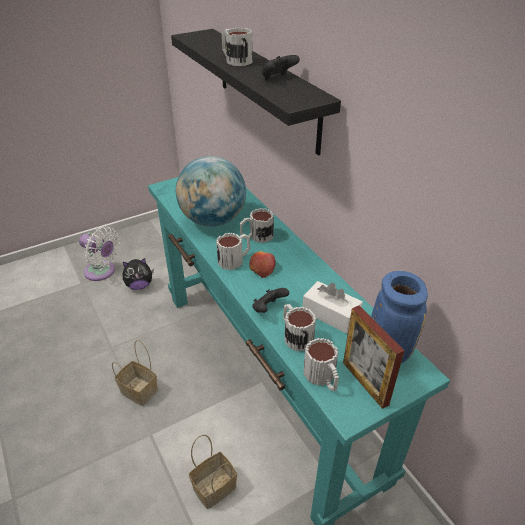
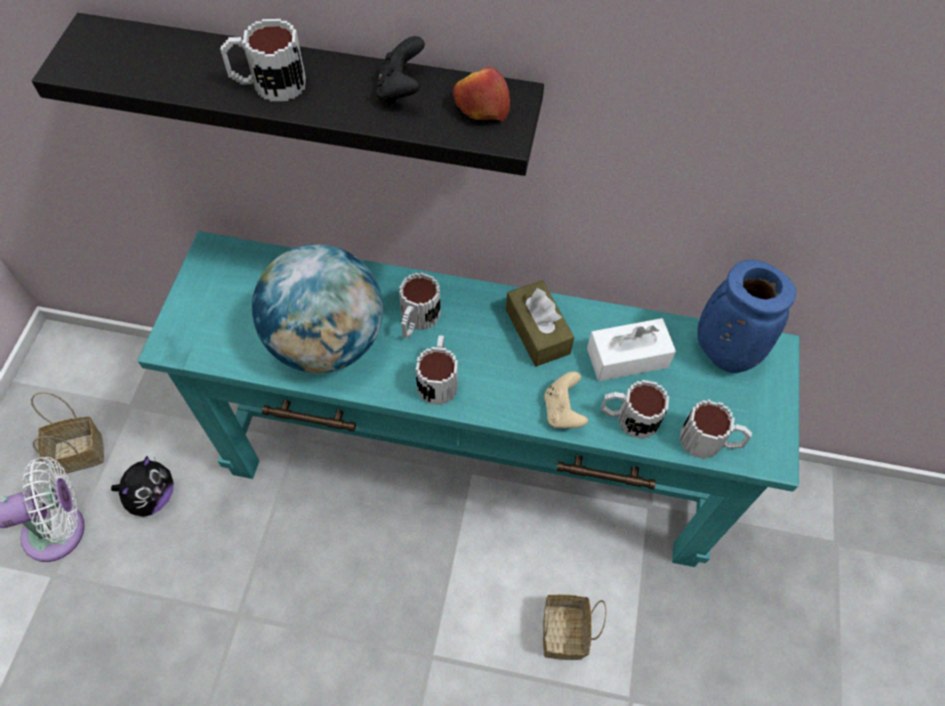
camera: 50 degrees left, 20 degrees up
basket [112,340,158,406] -> basket moved to [31,392,104,474]
apple [249,251,276,278] -> apple moved to [453,67,510,121]
black game controller [252,288,289,313] -> beige game controller [544,371,588,429]
picture frame [343,305,405,409] -> none
none -> brown tissue box [506,280,574,367]

